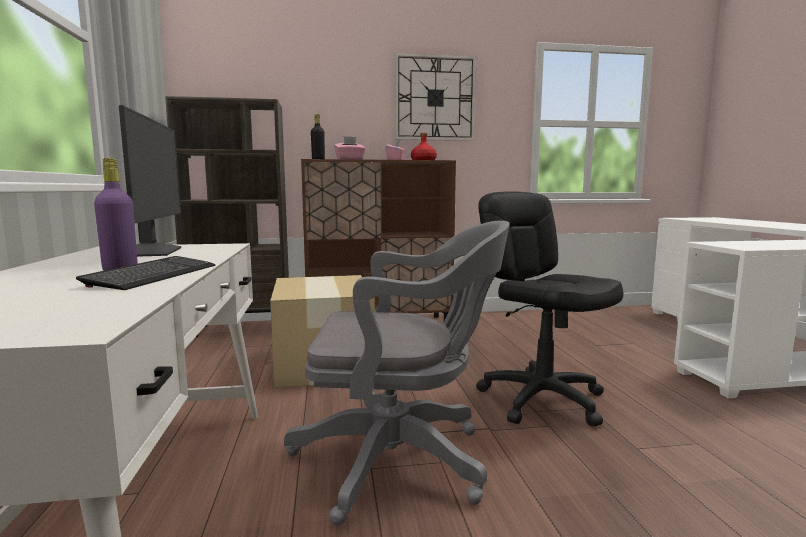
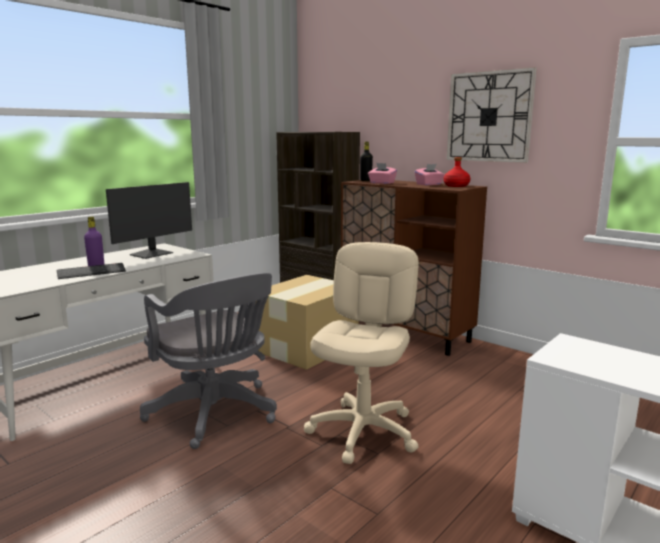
camera: 50 degrees right, 5 degrees up
black office chair [476,191,624,427] -> beige office chair [304,242,419,464]

